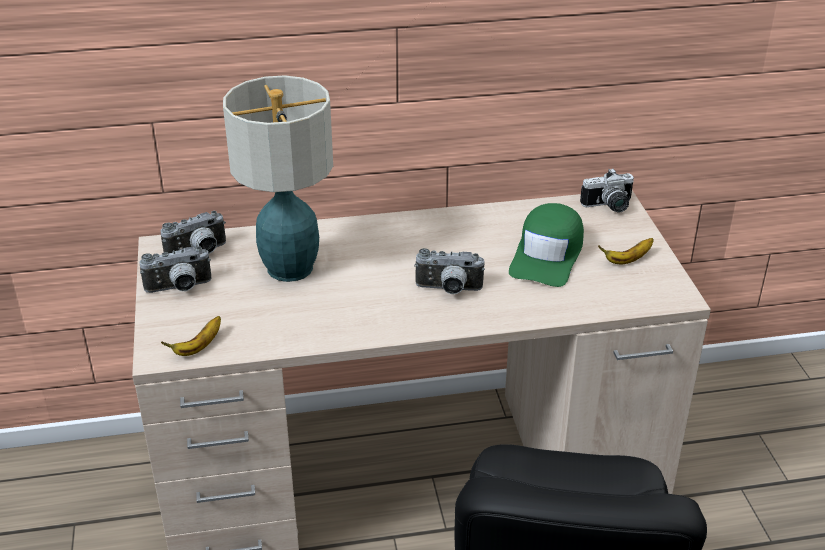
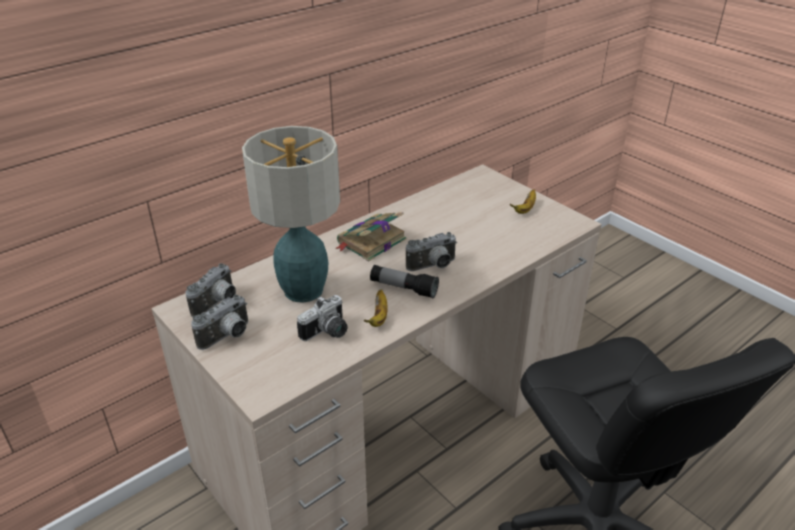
camera: 30 degrees left, 0 degrees up
banana [161,316,221,356] -> banana moved to [364,290,388,327]
green cap [509,203,584,287] -> none
camera [580,168,634,213] -> camera moved to [297,295,348,341]
none -> book [335,212,407,261]
none -> flashlight [370,265,439,299]

